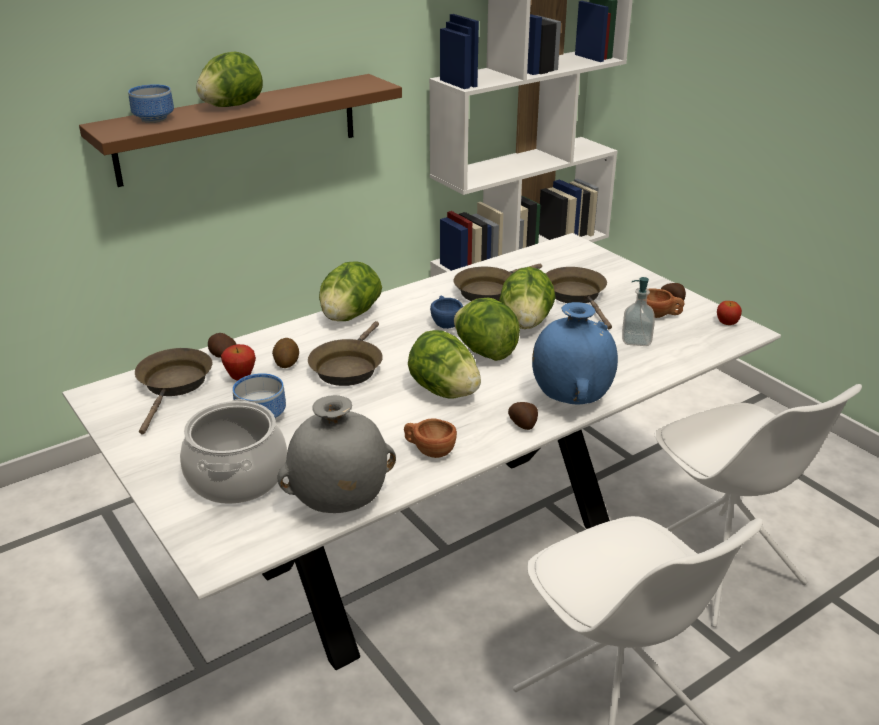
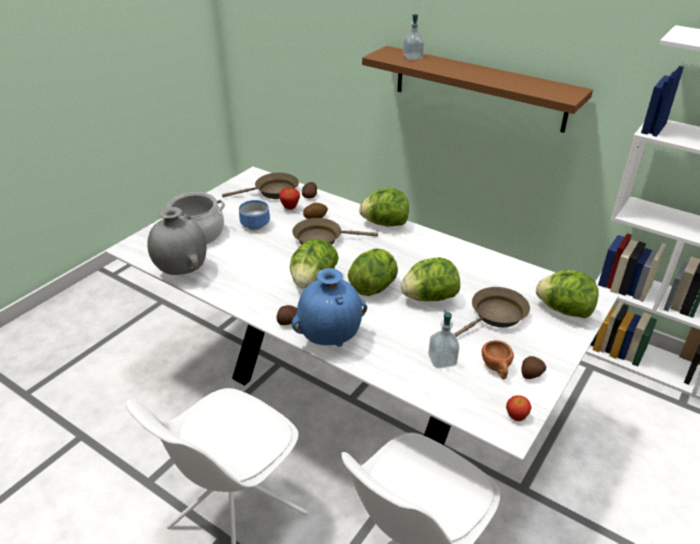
camera: 70 degrees right, 5 degrees up
bowl [128,84,174,123] -> soap dispenser [403,14,424,60]
lettuce [196,51,263,107] -> lettuce moved to [536,270,598,318]
brown cup [404,418,457,458] -> none
blue cup [430,296,463,329] -> none
brown frying pan [453,264,542,302] -> none

